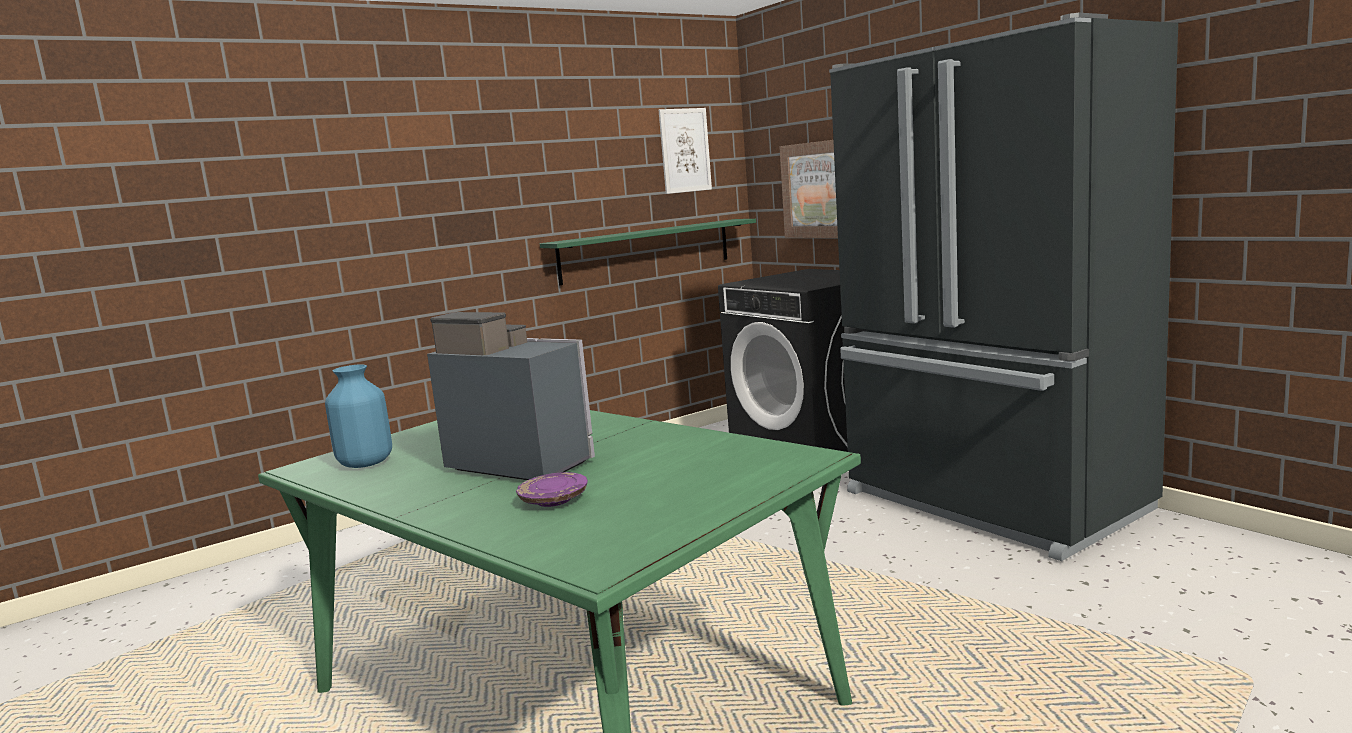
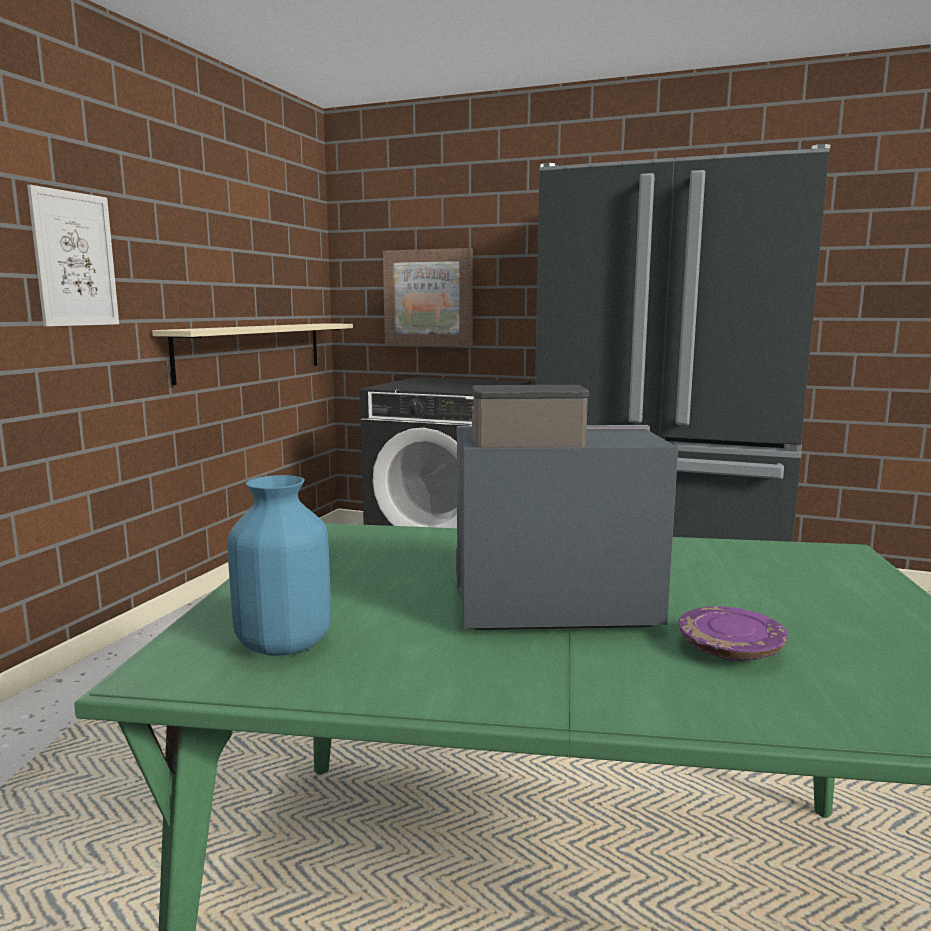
camera: 35 degrees left, 0 degrees up
green shelf [540,219,756,285] -> beige shelf [152,323,353,385]
picture [659,108,712,194] -> picture moved to [27,185,119,327]

